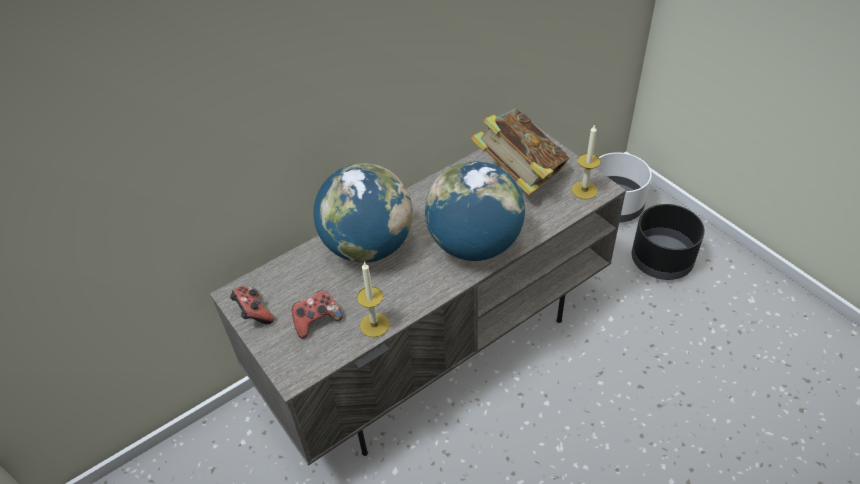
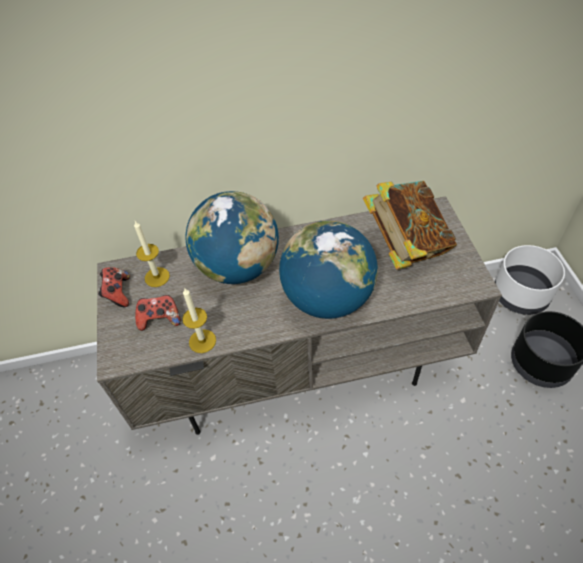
camera: 25 degrees right, 5 degrees up
candle [572,124,601,199] -> candle moved to [134,221,170,287]

